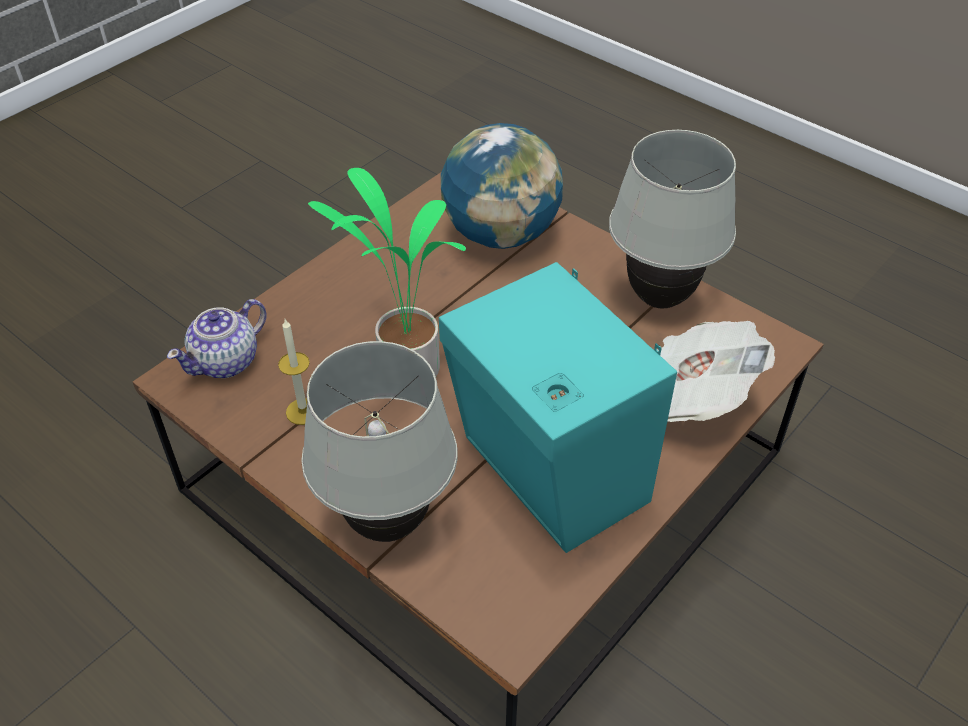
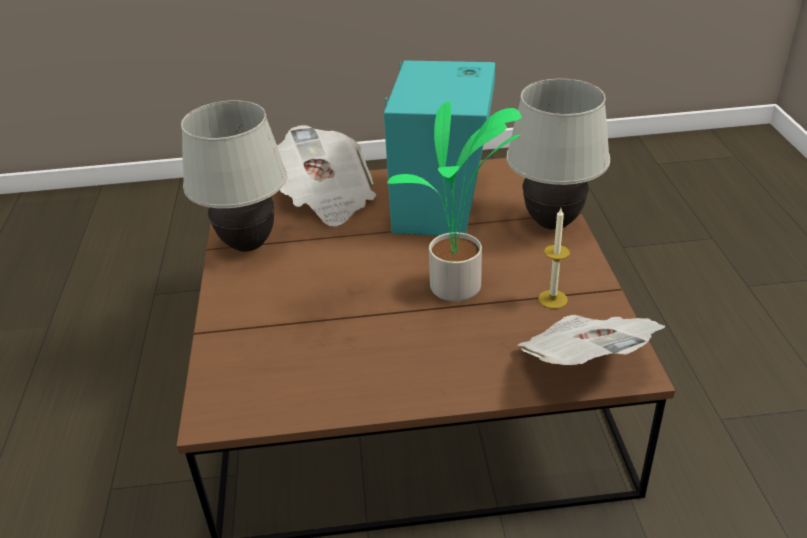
camera: 135 degrees left, 10 degrees down
teapot [167,299,267,378] -> newspaper [518,315,665,365]
globe [441,123,563,249] -> none

